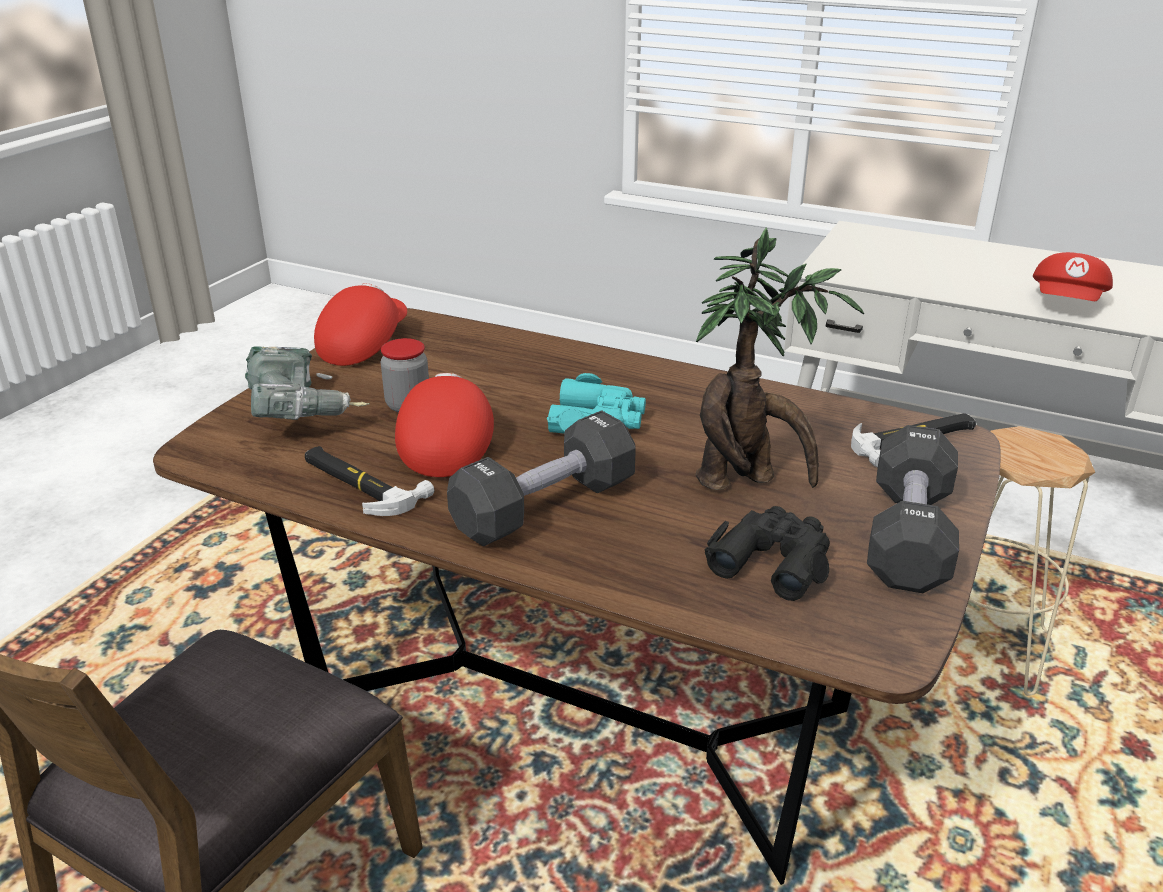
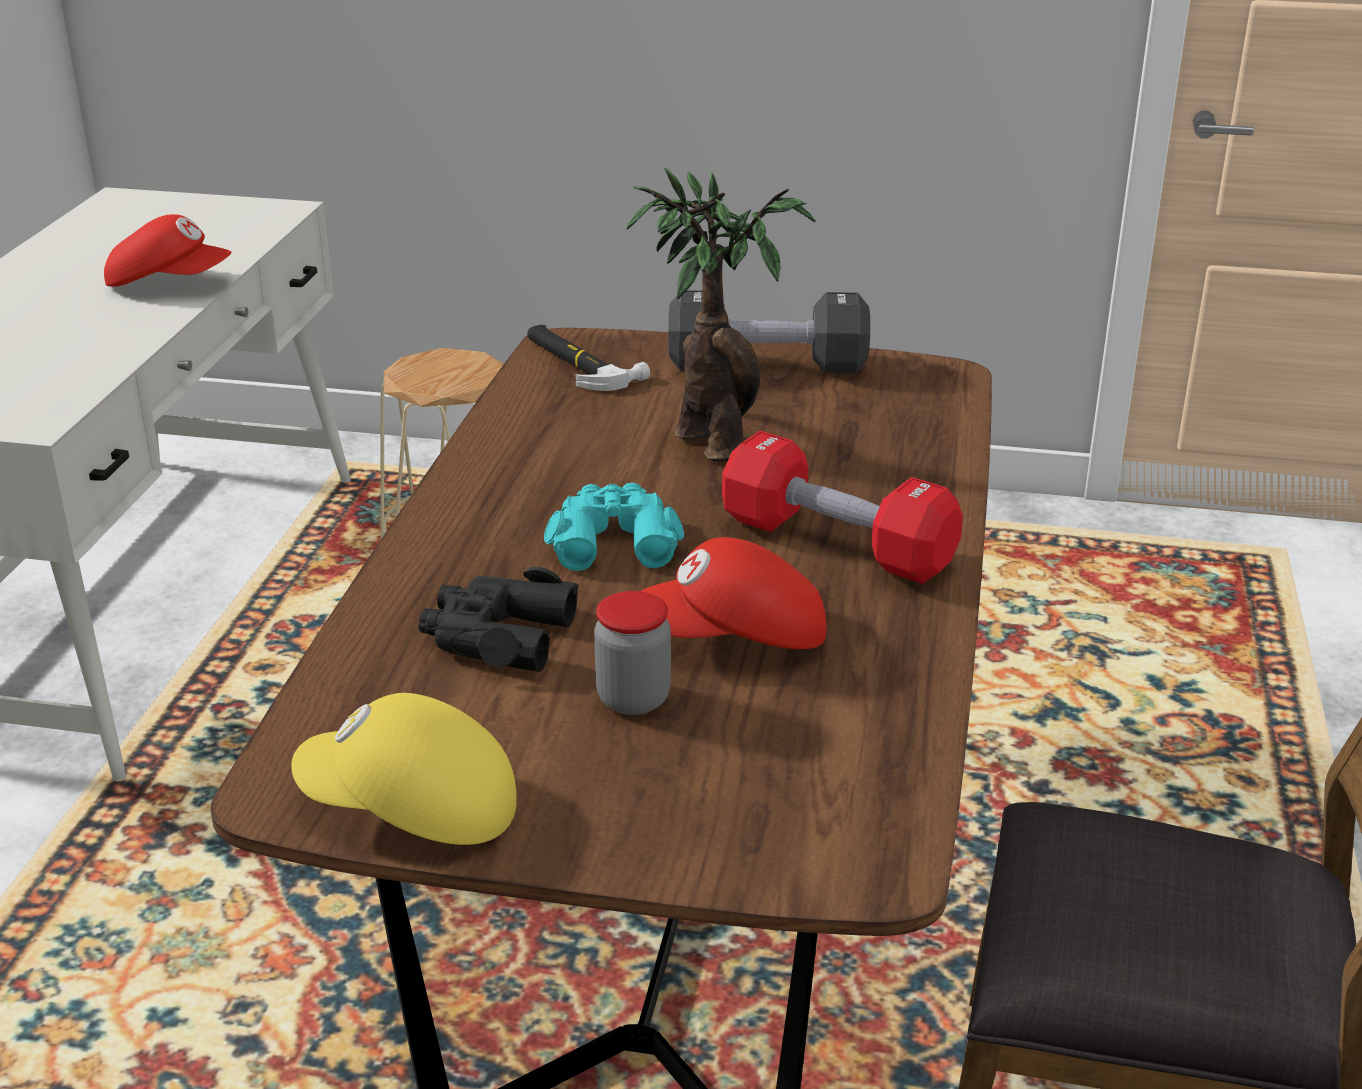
camera: 105 degrees left, 0 degrees up
power drill [245,346,370,420] -> none
hammer [305,446,434,516] -> none
red cap [314,283,407,366] -> yellow cap [291,693,517,845]
black dumbbell [447,410,636,546] -> red dumbbell [722,431,963,584]
black binoculars [704,506,830,601] -> black binoculars moved to [418,567,579,672]

